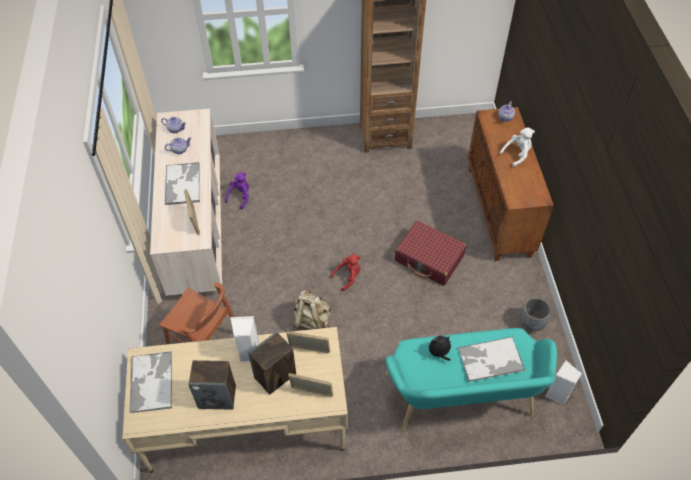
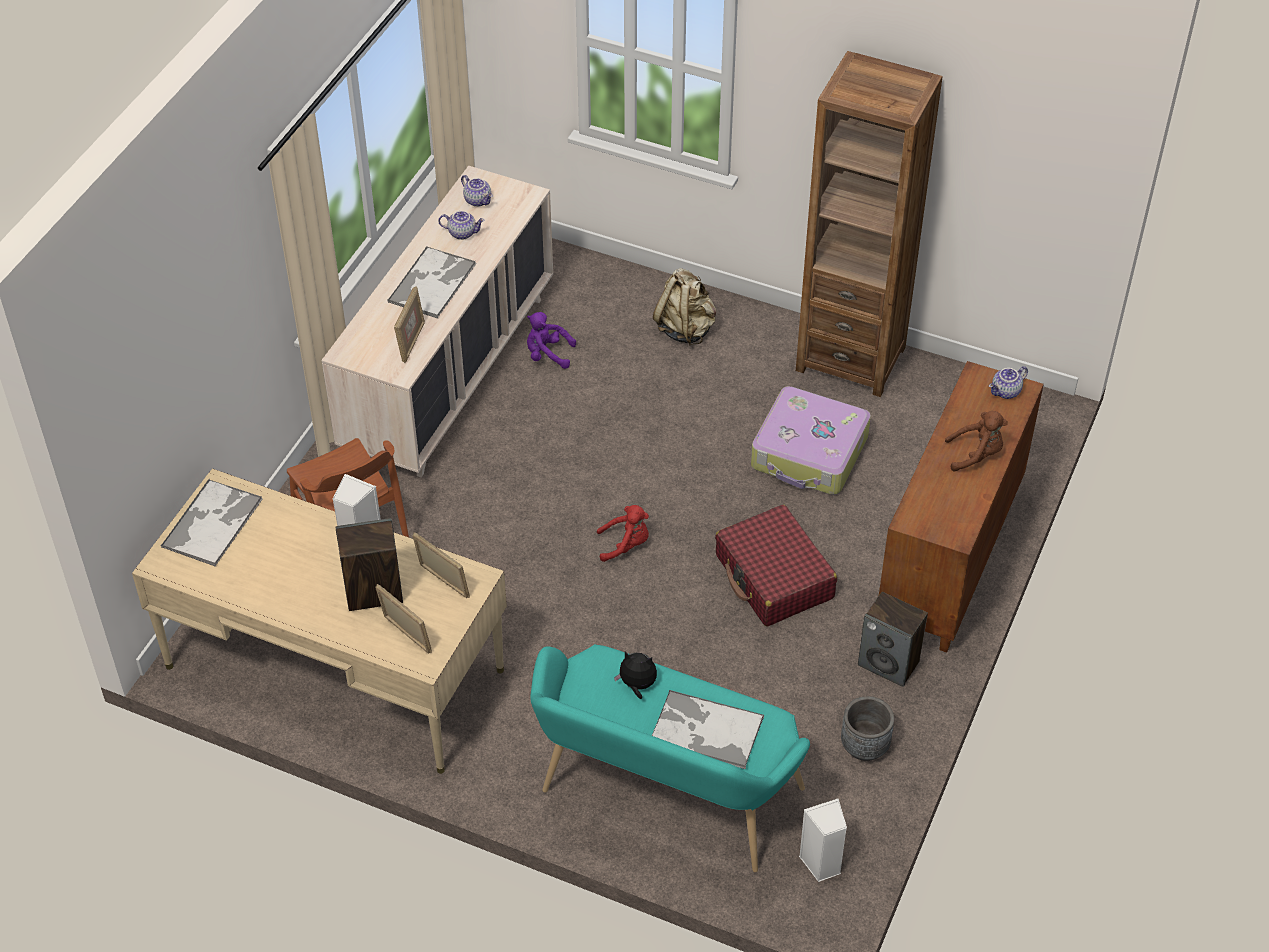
camera: 30 degrees right, 5 degrees down
speaker [188,360,236,410] -> speaker moved to [858,592,928,687]
purple plush toy [225,172,249,209] -> purple plush toy turned 135 degrees counterclockwise [527,312,576,369]
beige backpack [293,290,331,331] -> beige backpack moved to [653,268,716,346]
white plush toy [499,128,535,167] -> brown plush toy [945,411,1008,472]
none -> suitcase [751,386,871,495]

